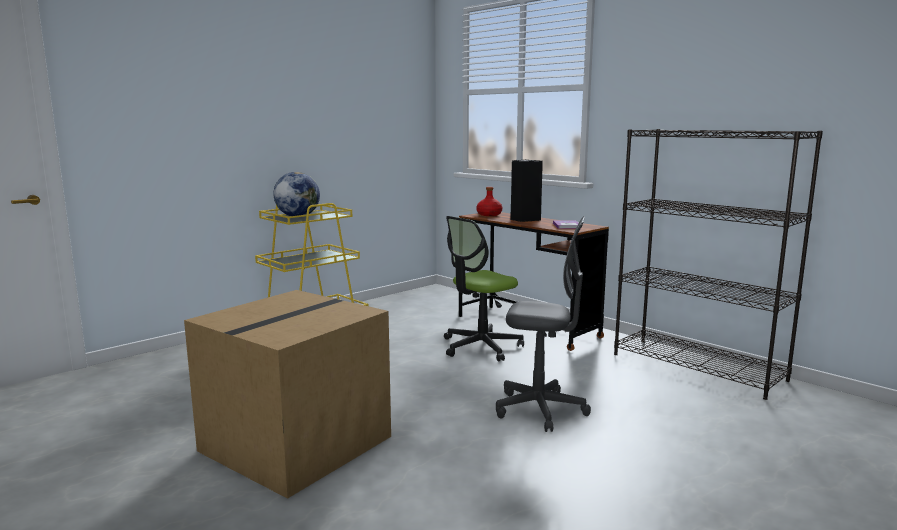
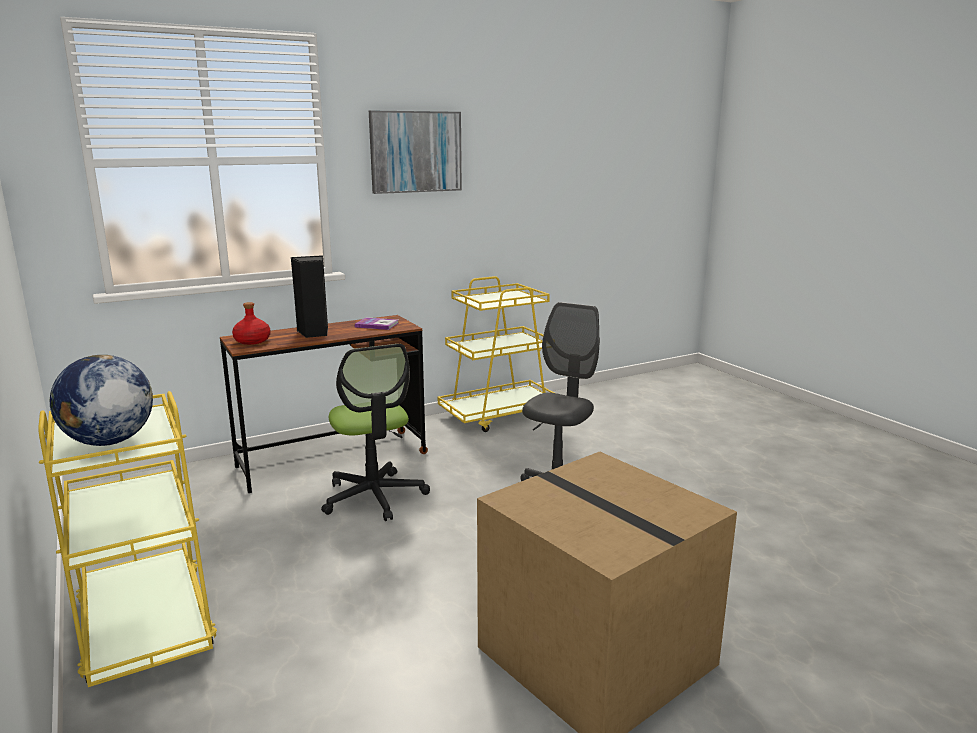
camera: 75 degrees left, 5 degrees up
black bookcase [614,129,823,400] -> yellow cart [438,276,554,432]
none -> picture [369,110,462,194]

